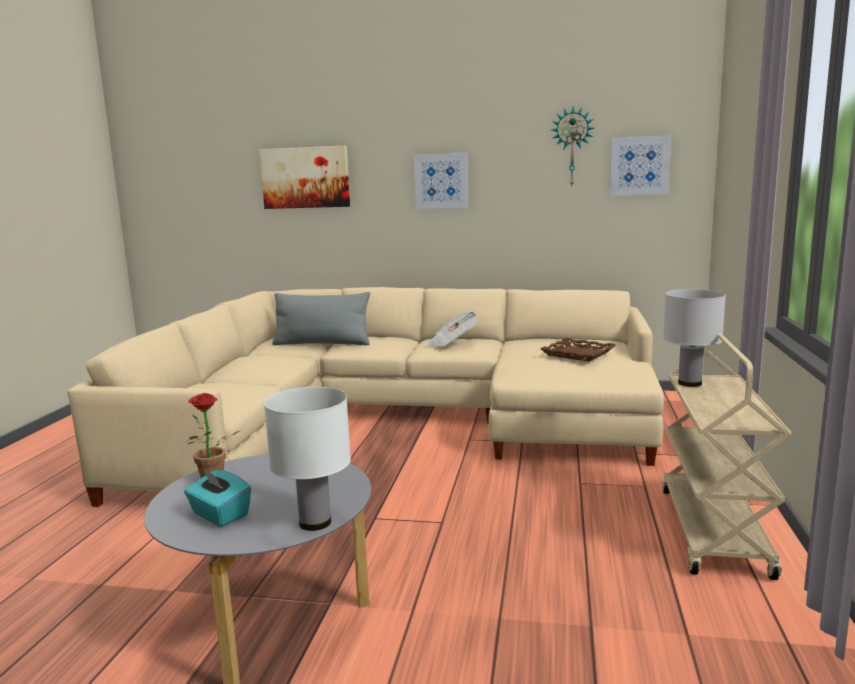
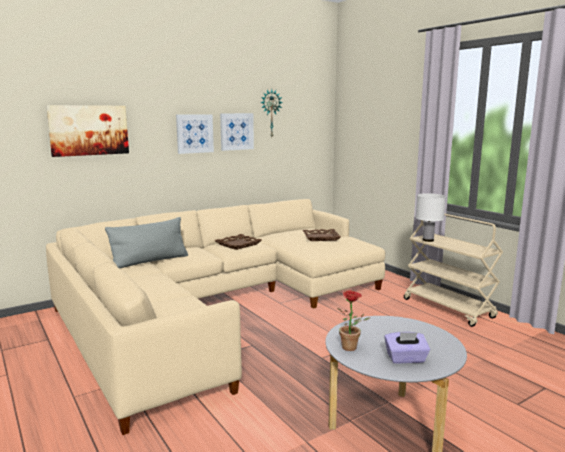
camera: 45 degrees left, 0 degrees up
turquoise tissue box [184,468,251,527] -> purple tissue box [384,332,430,363]
white table lamp [264,387,351,531] -> none
newspaper [426,311,478,347] -> brown tray [215,234,262,250]
picture [610,135,671,196] -> picture moved to [220,113,254,151]

